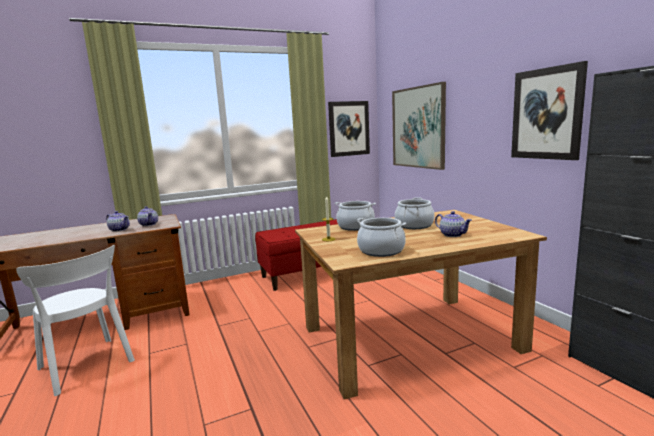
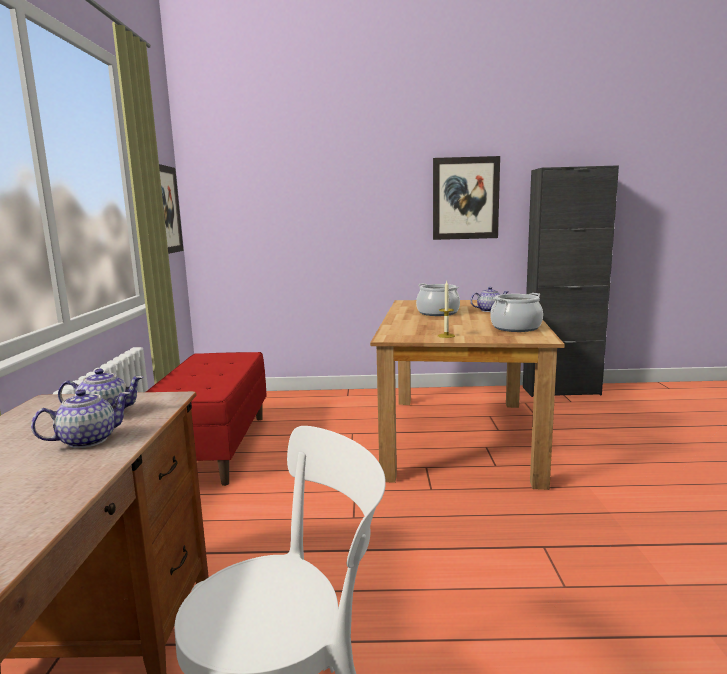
camera: 65 degrees left, 0 degrees up
cooking pot [335,201,376,231] -> none
picture [392,82,446,170] -> none

